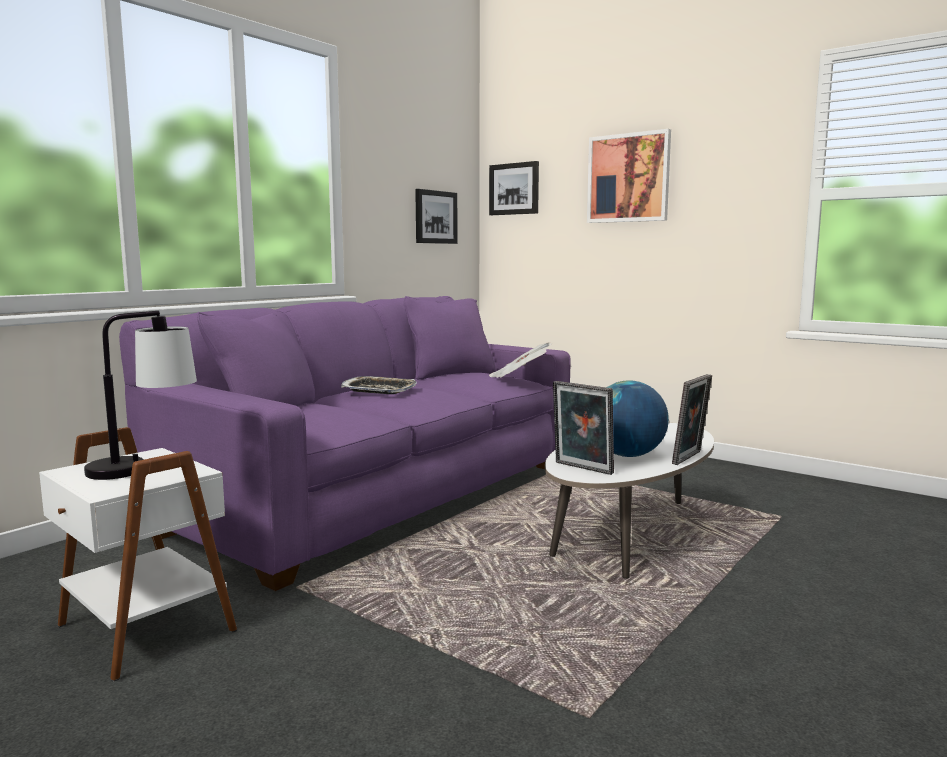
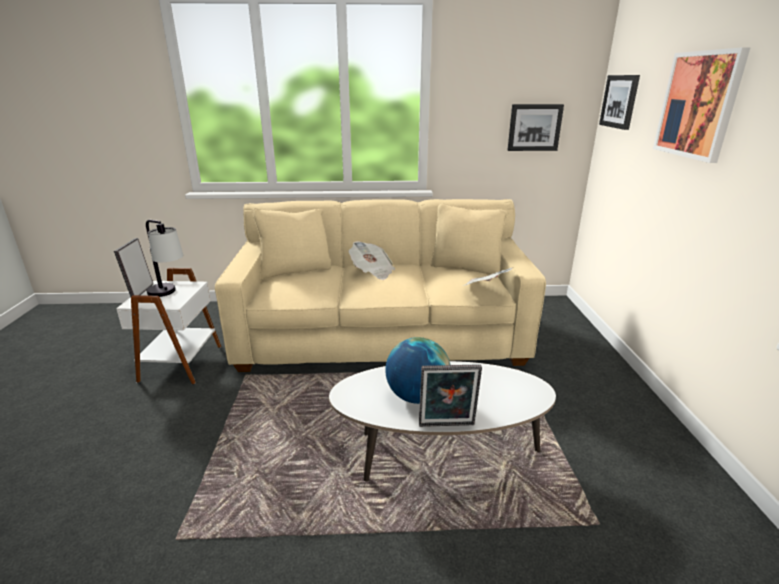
camera: 50 degrees right, 15 degrees up
purple sofa [119,296,571,591] -> beige sofa [215,199,546,372]
tray [341,376,417,394] -> newspaper [349,241,396,280]
picture frame [553,381,614,475] -> picture frame moved to [114,238,153,297]

